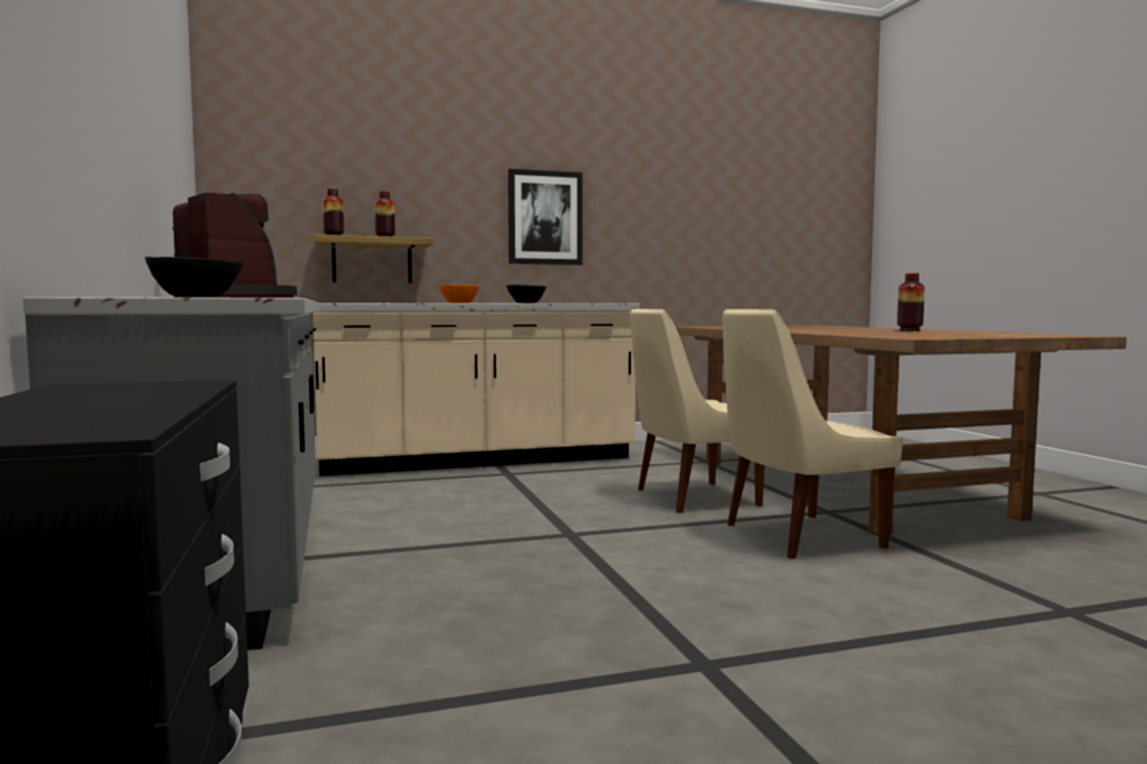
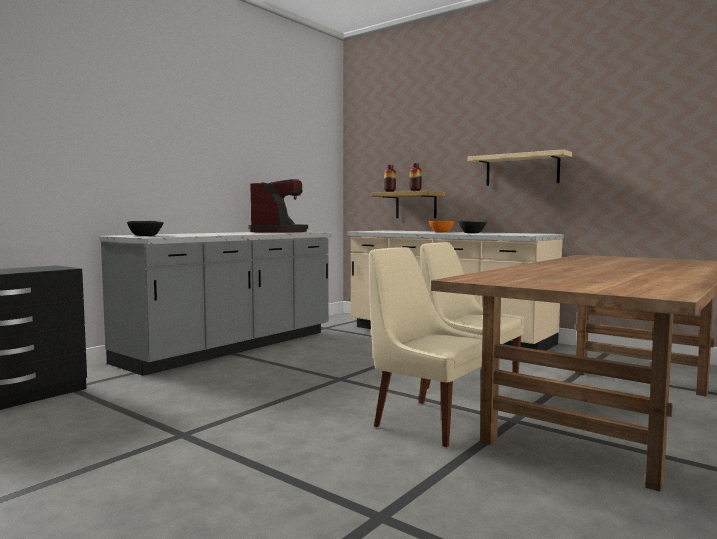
camera: 55 degrees right, 0 degrees up
picture [508,169,582,265] -> beige shelf [467,149,572,186]
vase [897,273,925,331] -> none

